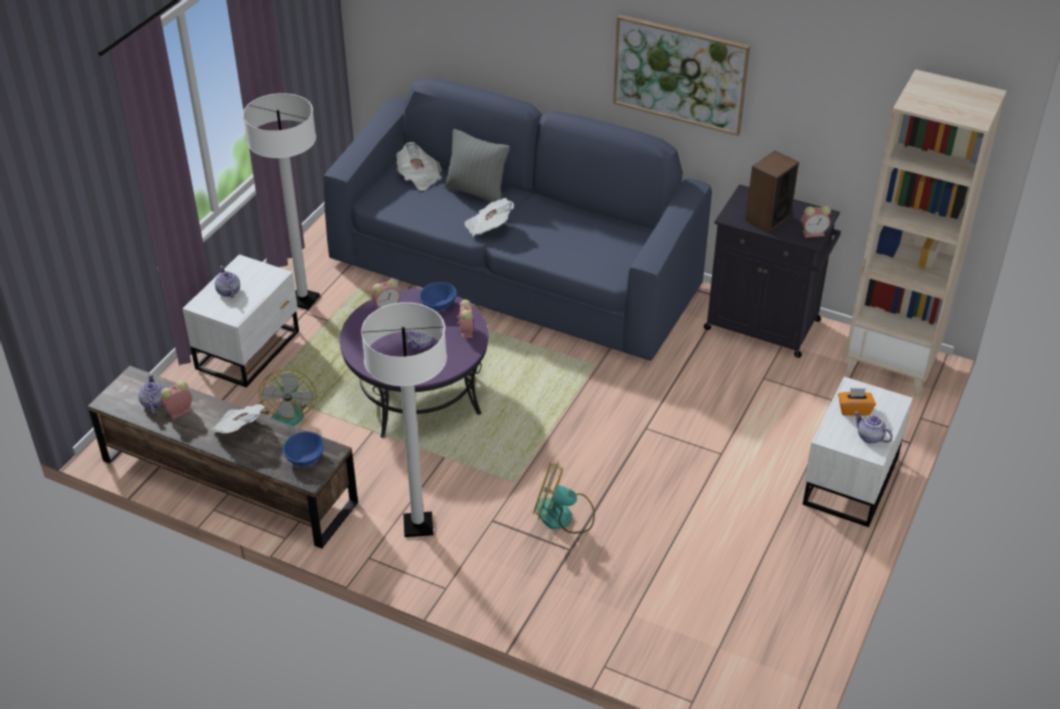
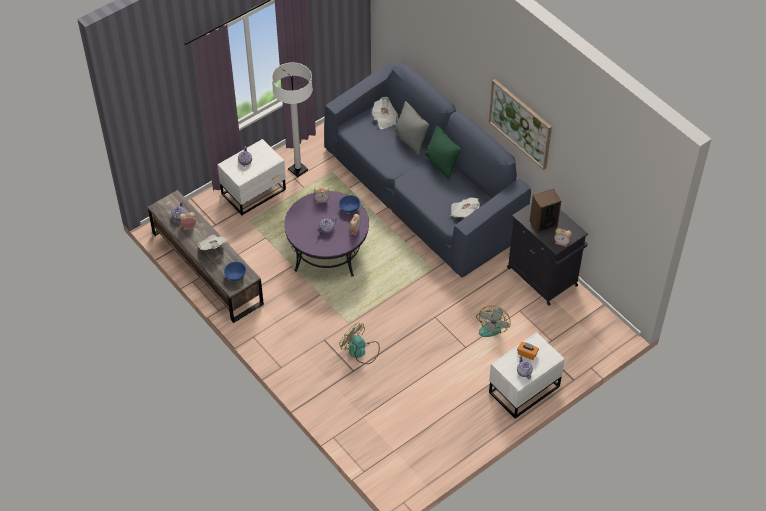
camera: 25 degrees right, 10 degrees up
fan [258,369,317,426] -> fan moved to [476,305,511,337]
white floor lamp [361,302,447,537] -> none
newspaper [464,198,514,237] -> newspaper moved to [450,197,480,217]
beige bookcase [844,69,1007,397] -> none
none -> green pillow [425,125,461,180]

